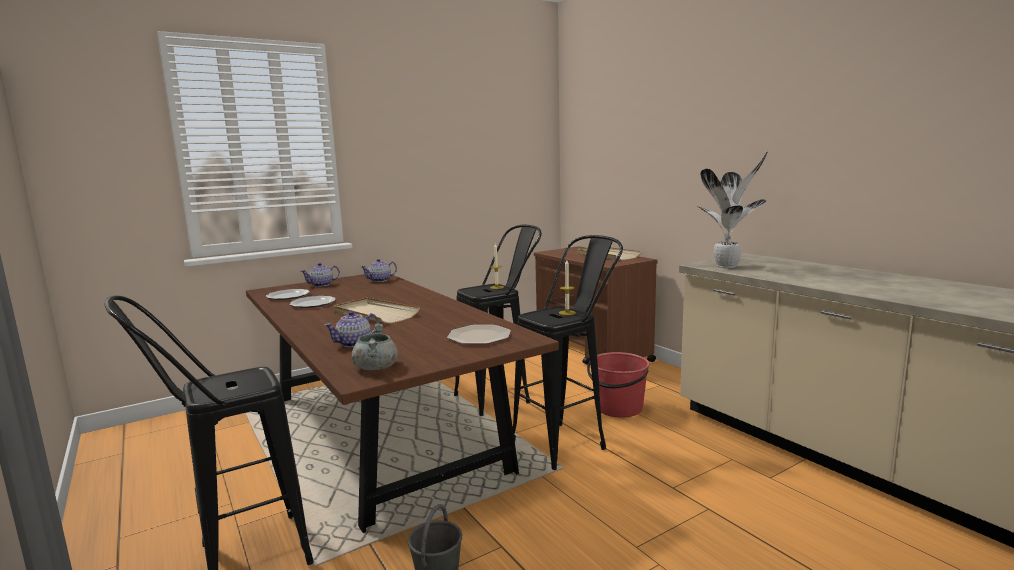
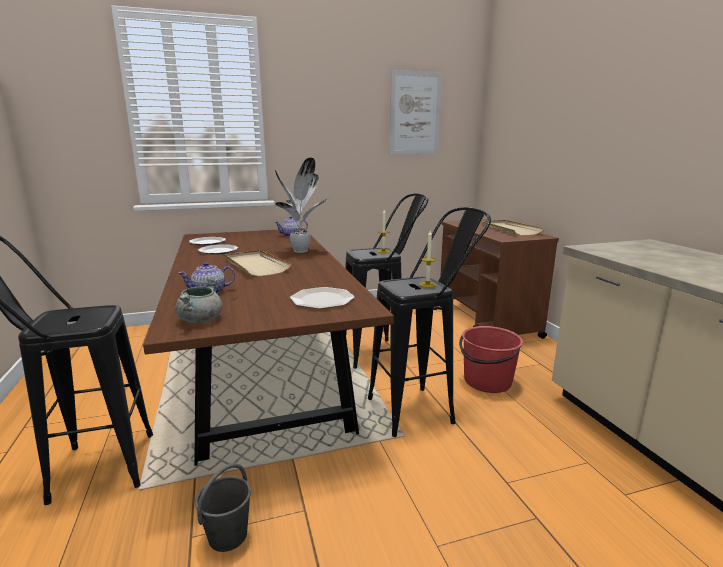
camera: 15 degrees right, 5 degrees up
teapot [301,263,340,287] -> none
potted plant [696,152,767,268] -> potted plant moved to [275,158,329,253]
none -> picture [390,70,442,155]

